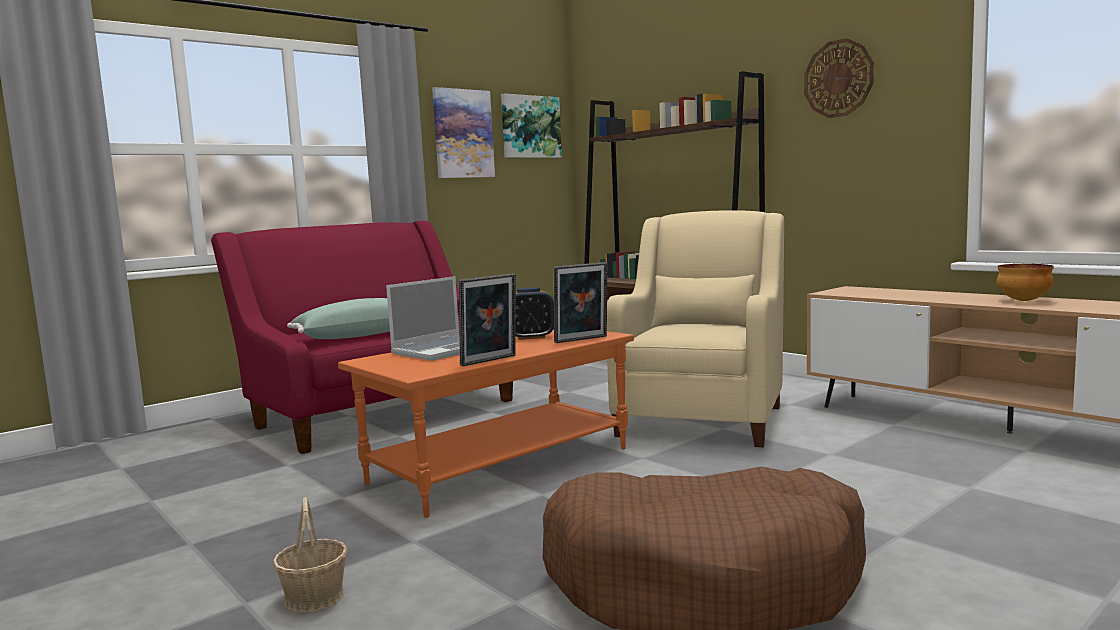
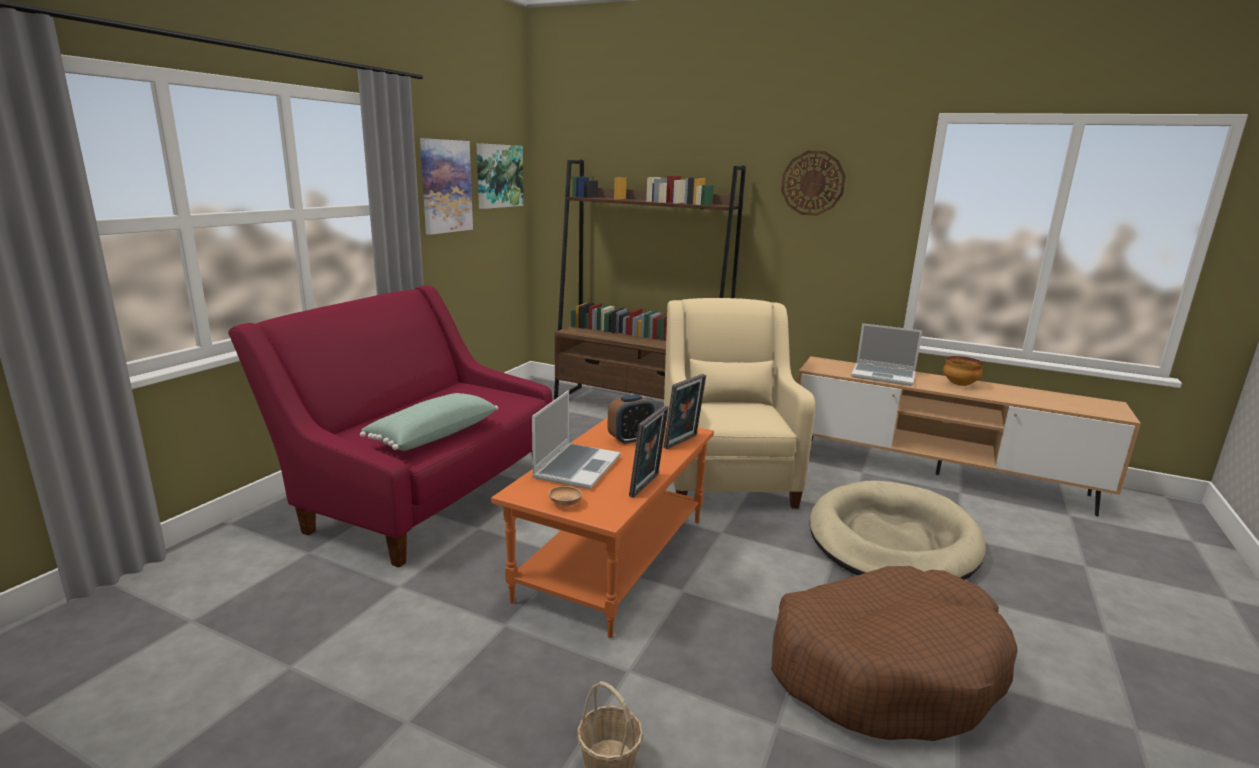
camera: 25 degrees left, 10 degrees up
none -> brown bowl [548,486,582,506]
none -> beige dog bed [809,480,986,580]
none -> laptop [851,323,923,386]

